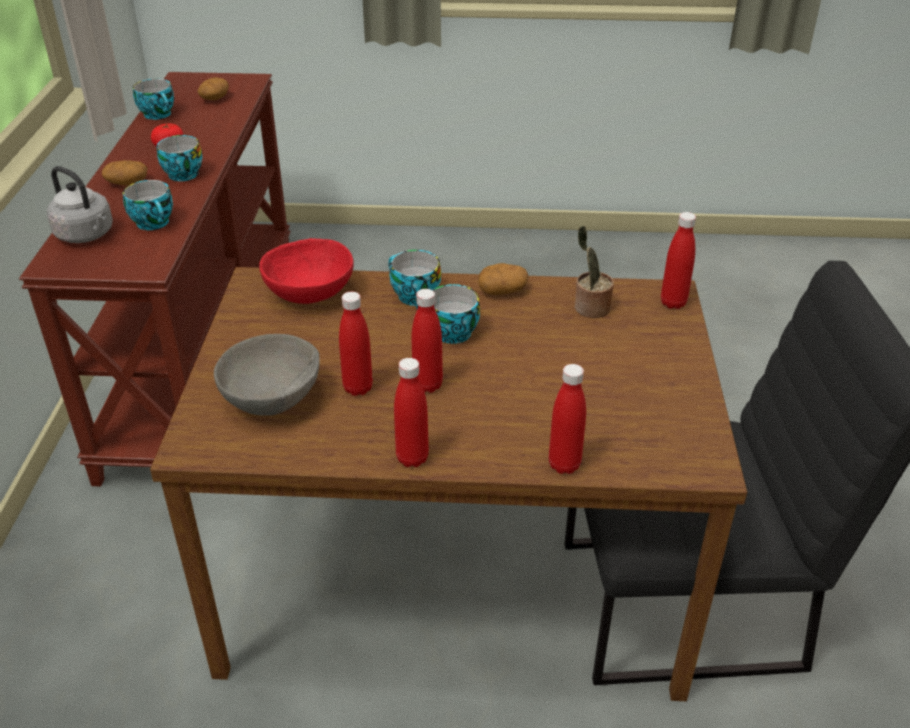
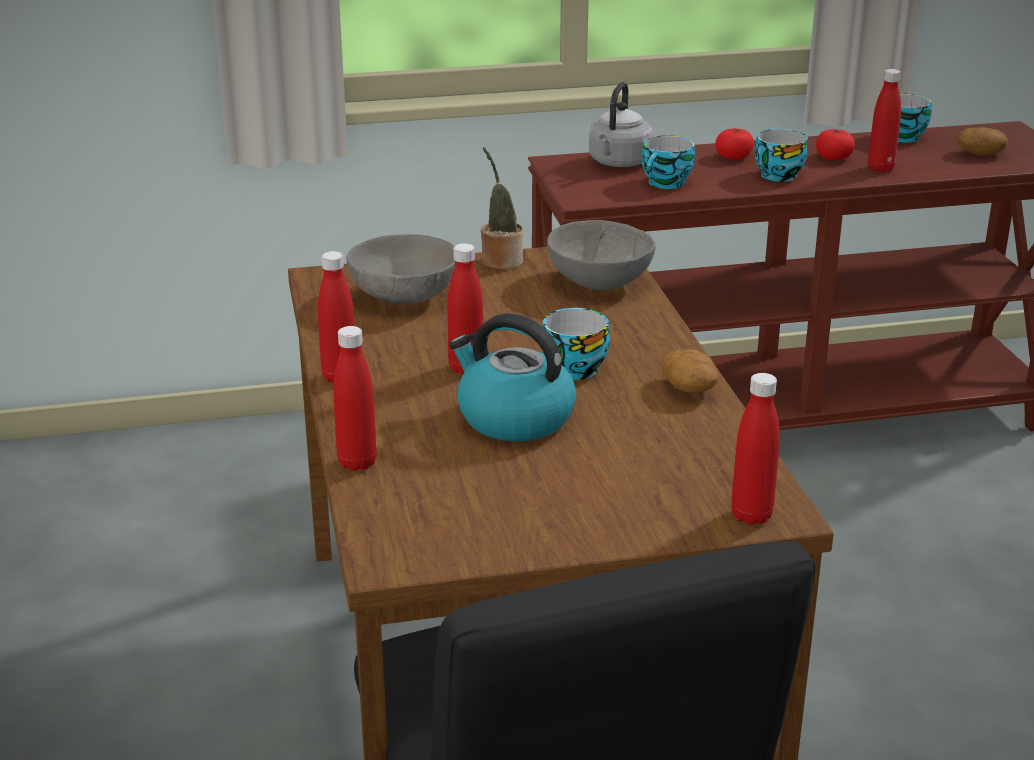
camera: 75 degrees right, 10 degrees down
potato [102,160,148,186] -> tomato [715,128,754,160]
red bowl [259,238,354,304] -> grey bowl [547,220,656,290]
red bottle [339,292,373,396] -> red bottle moved to [868,69,901,172]
cup [389,250,441,306] -> none
potted plant [575,225,614,318] -> potted plant moved to [481,147,523,270]
none -> kettle [449,314,576,442]

